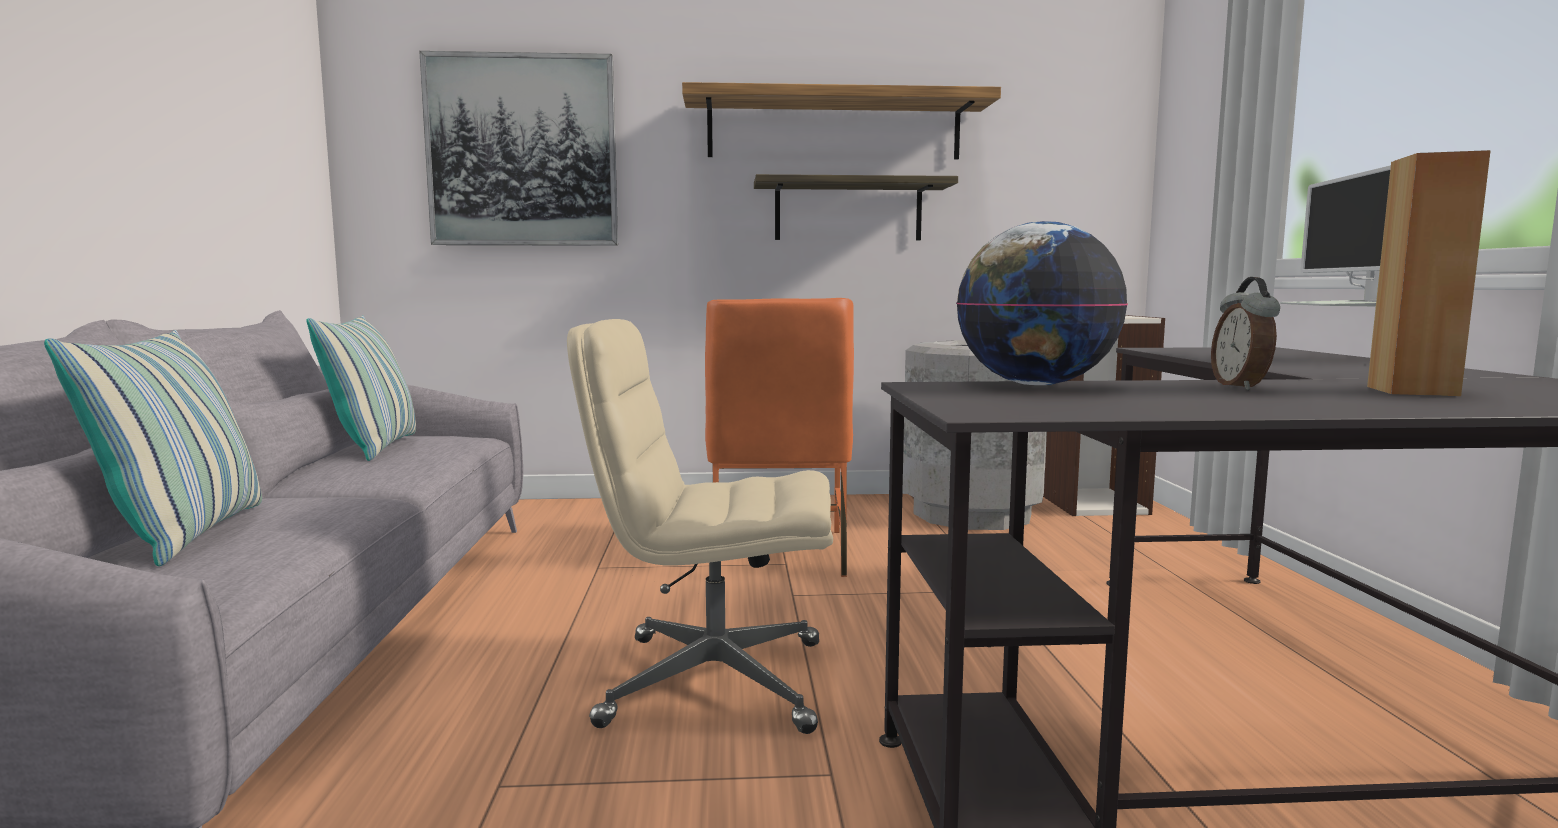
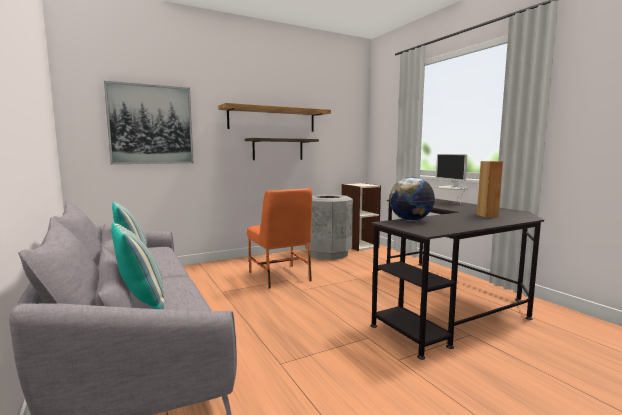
camera: 25 degrees left, 0 degrees up
beige office chair [567,319,833,734] -> none
alarm clock [1211,277,1280,390] -> none

